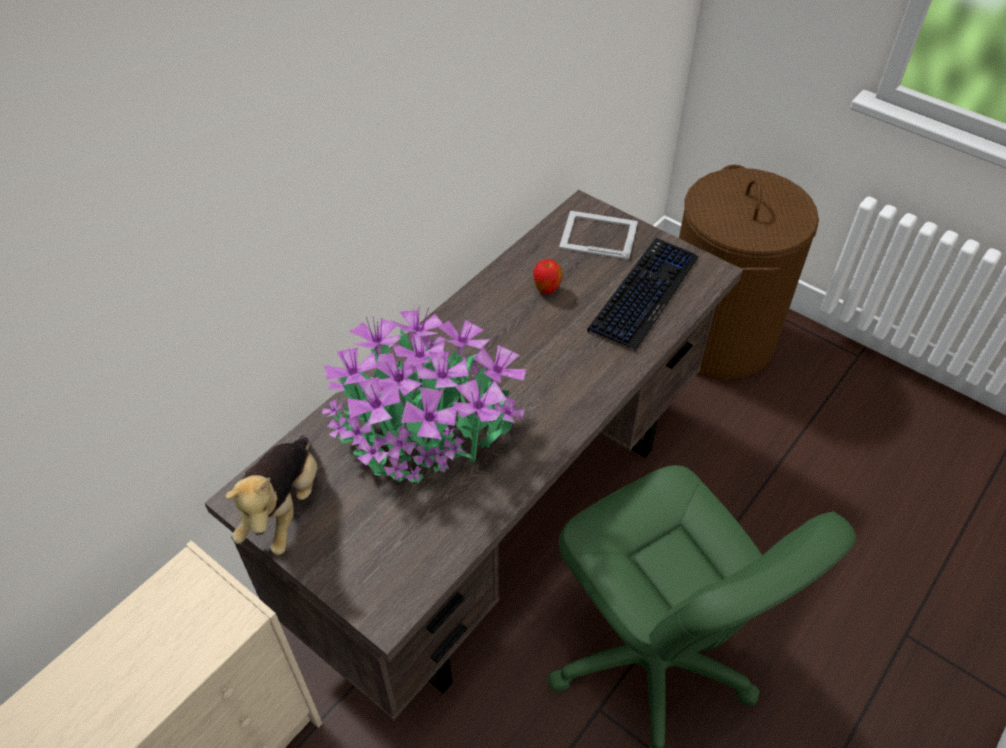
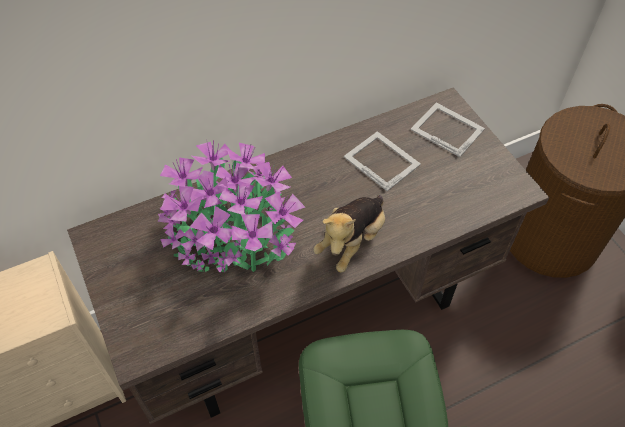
camera: 25 degrees right, 5 degrees up
plush toy [226,435,317,555] -> plush toy moved to [313,195,385,272]
apple [533,259,562,294] -> picture frame [344,131,421,191]
keyboard [587,238,698,351] -> none

